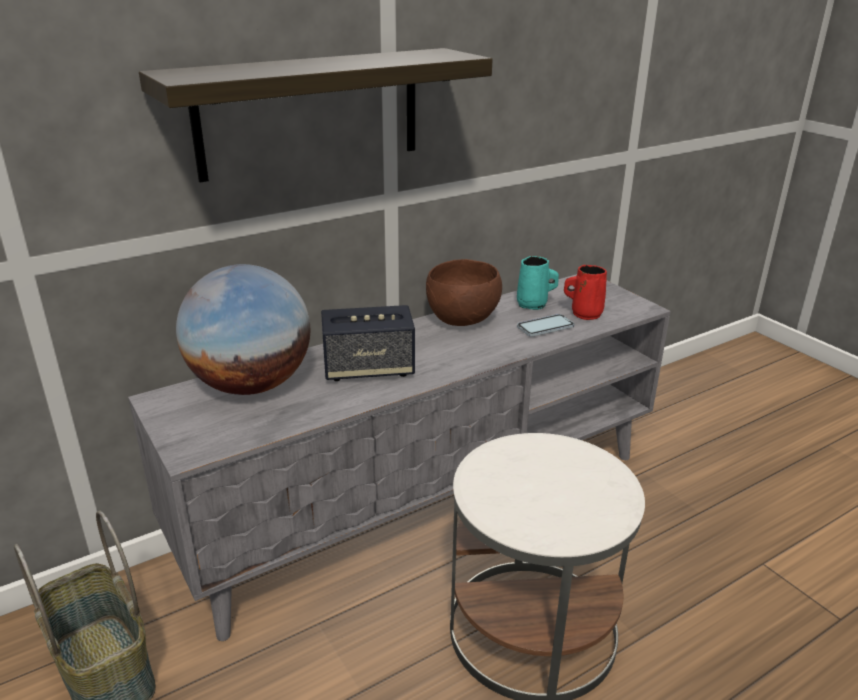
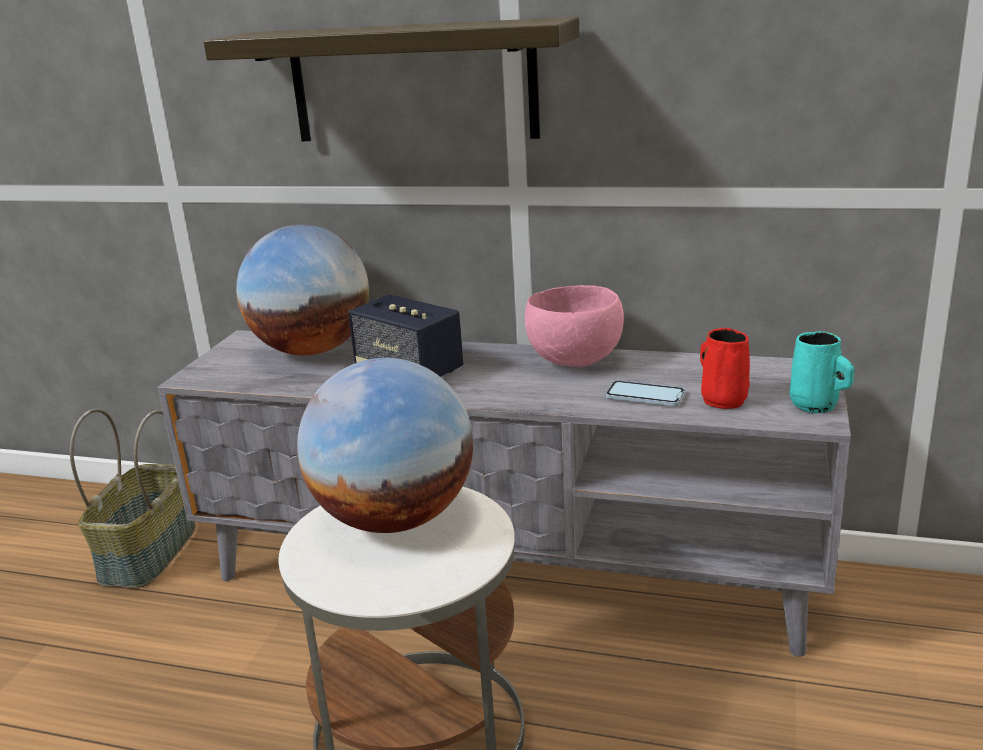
camera: 50 degrees right, 5 degrees down
brown bowl [426,259,502,326] -> pink bowl [525,285,624,367]
turquoise mug [517,256,559,310] -> turquoise mug moved to [790,331,854,413]
none -> globe [297,358,473,533]

